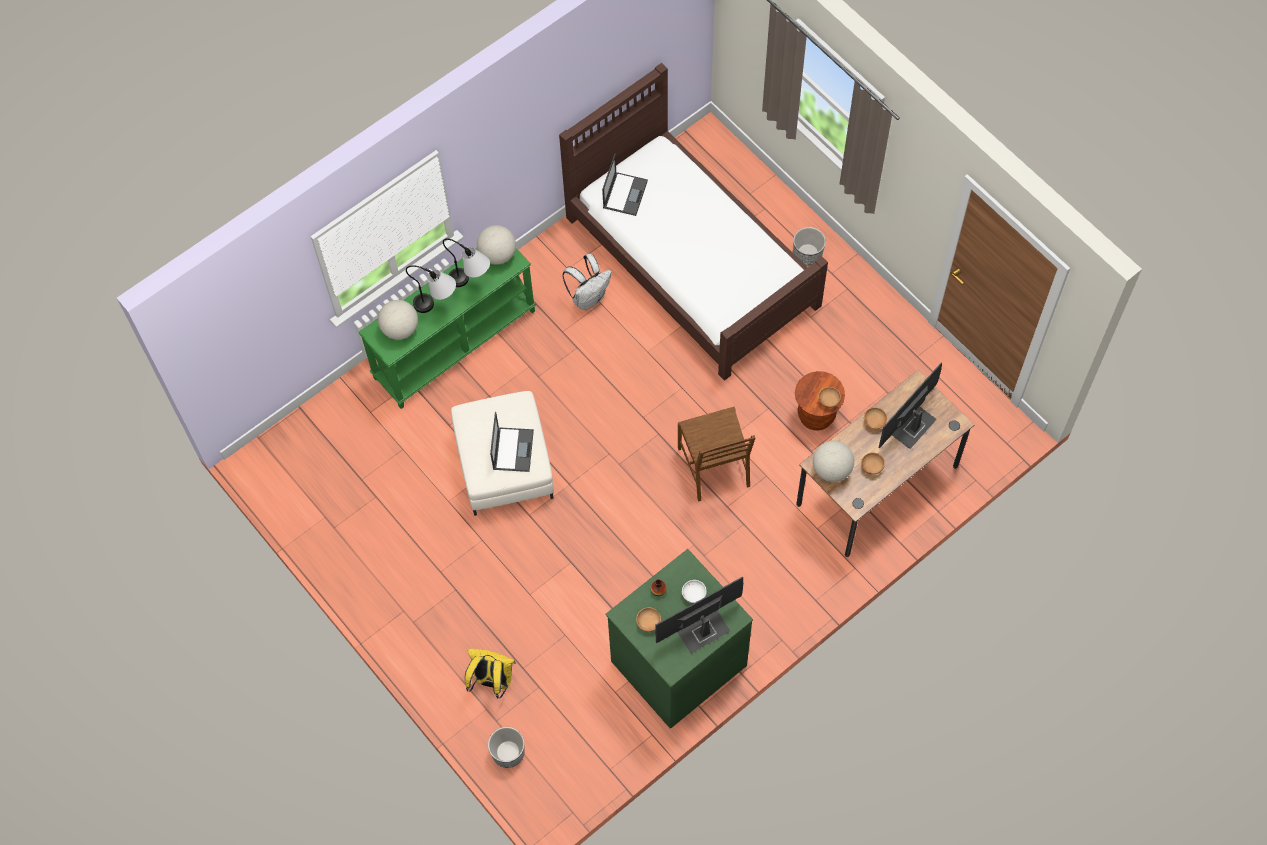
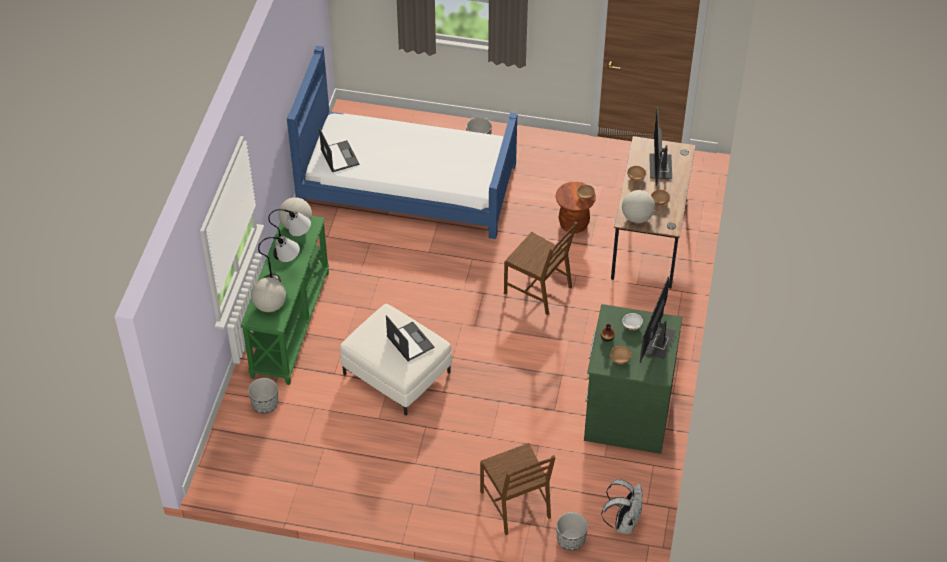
camera: 40 degrees left, 15 degrees down
yellow backpack [465,649,516,698] -> brown chair [480,443,556,535]
brown bed [559,63,828,381] -> blue bed [287,46,517,239]
white backpack [562,254,612,310] -> white backpack moved to [601,479,642,534]
none -> planter [248,378,278,413]

